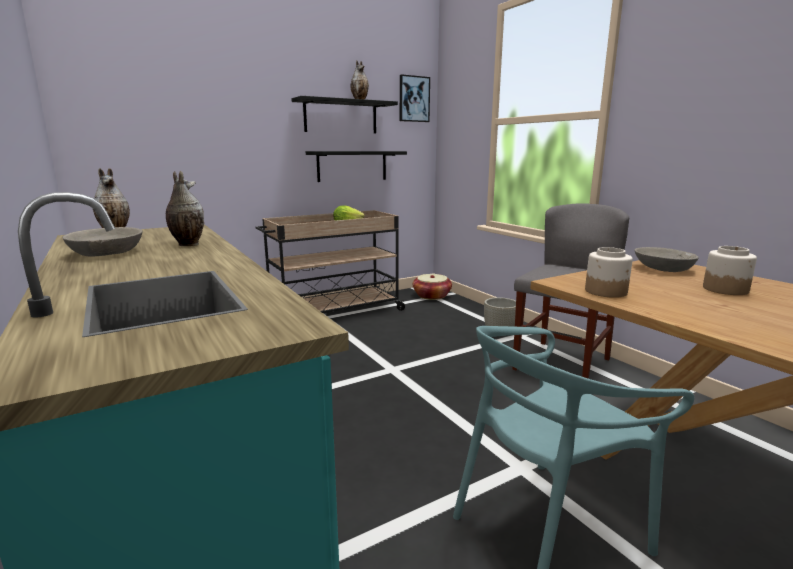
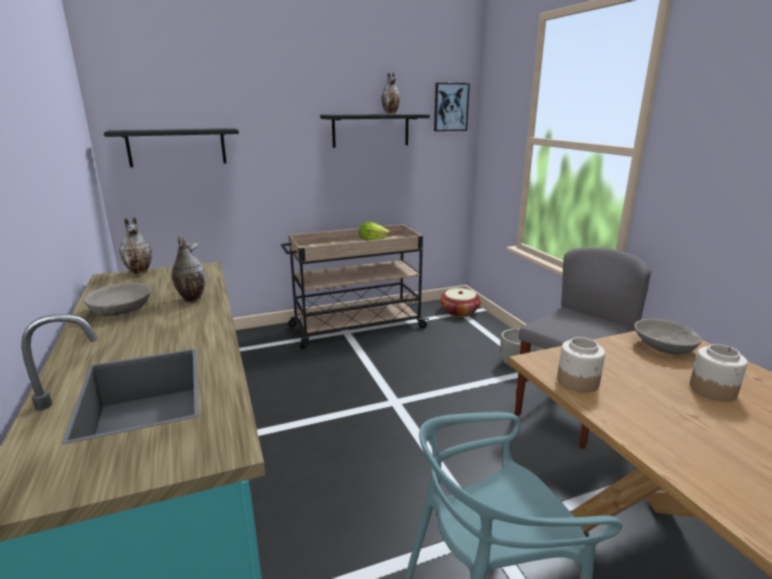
camera: 10 degrees right, 5 degrees up
black shelf [306,151,407,182] -> black shelf moved to [104,128,239,167]

